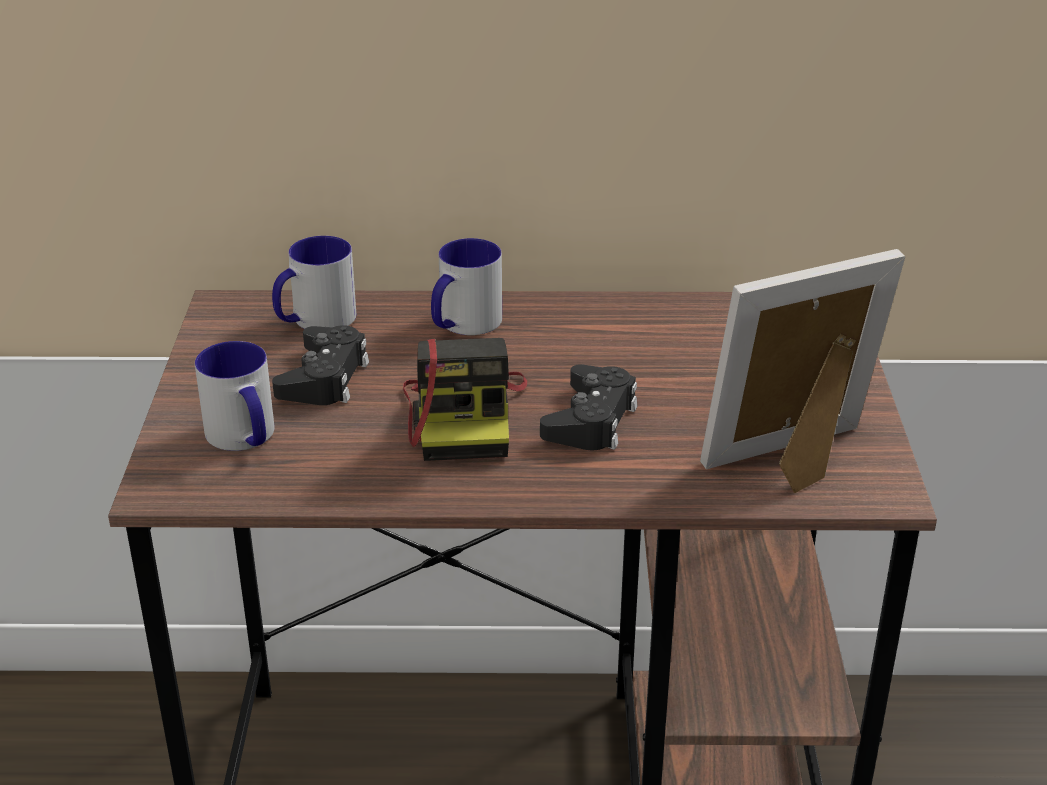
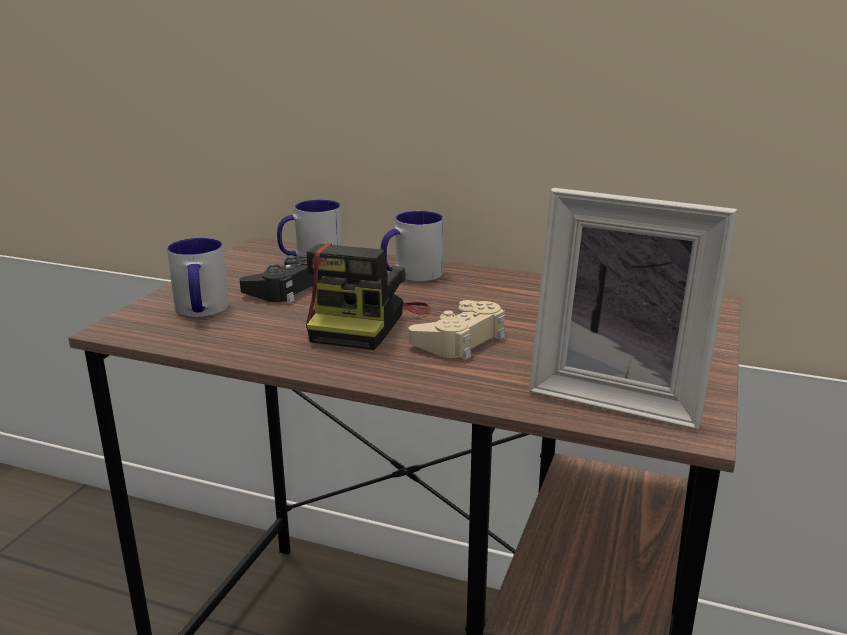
camera: 20 degrees right, 10 degrees down
black game controller [540,364,637,450] -> beige game controller [409,300,505,360]
picture frame [700,249,906,493] -> picture frame turned 150 degrees counterclockwise [529,188,738,430]

